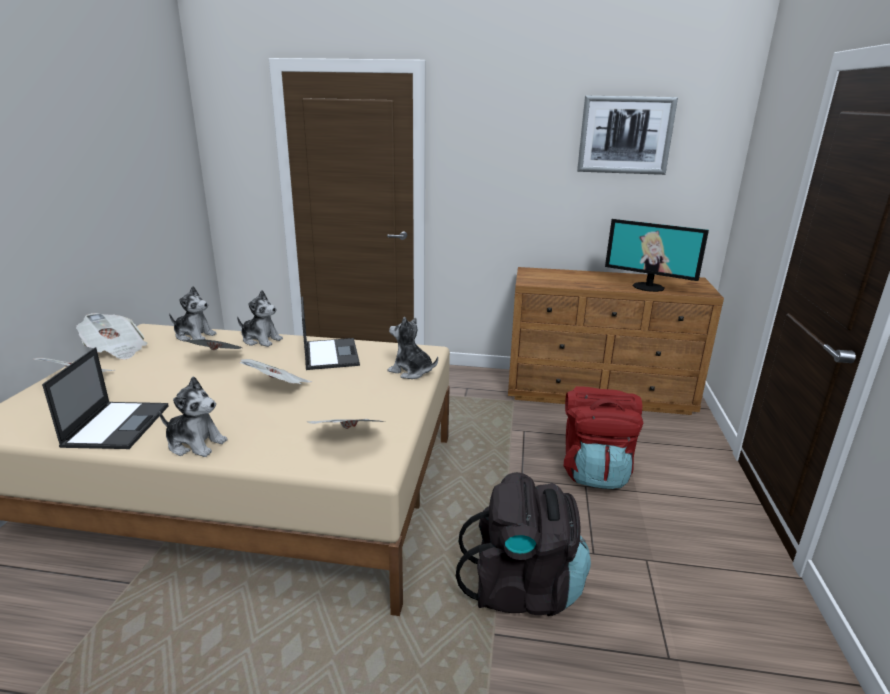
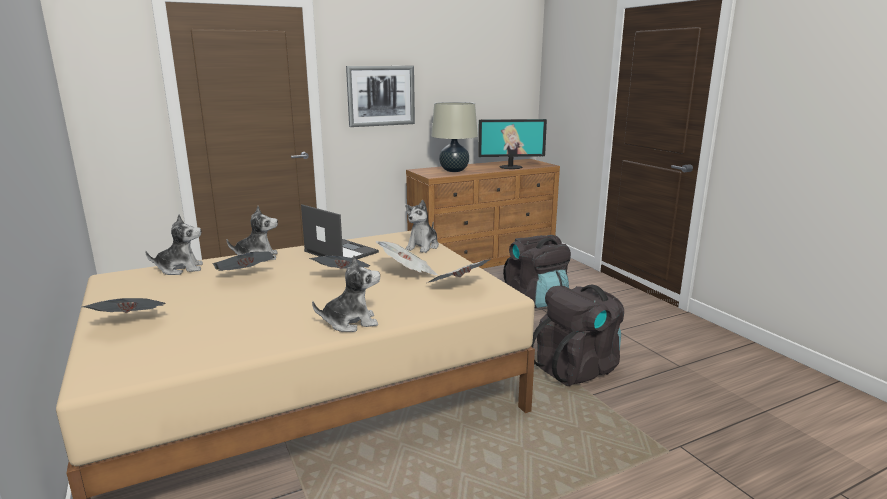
camera: 35 degrees left, 5 degrees down
laptop [42,347,168,449] -> none
newspaper [76,313,148,359] -> newspaper moved to [375,241,438,275]
plush toy [388,317,438,379] -> plush toy turned 60 degrees counterclockwise [406,200,439,253]
red backpack [563,386,643,489] -> black backpack [503,235,571,308]
picture [577,96,678,175] -> picture moved to [346,66,415,127]
none -> beige table lamp [431,102,478,172]

